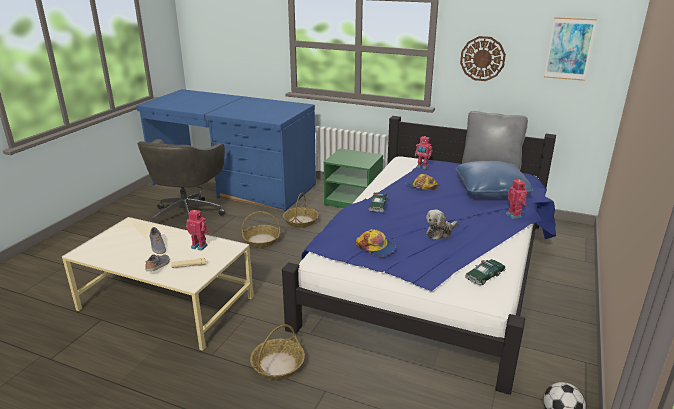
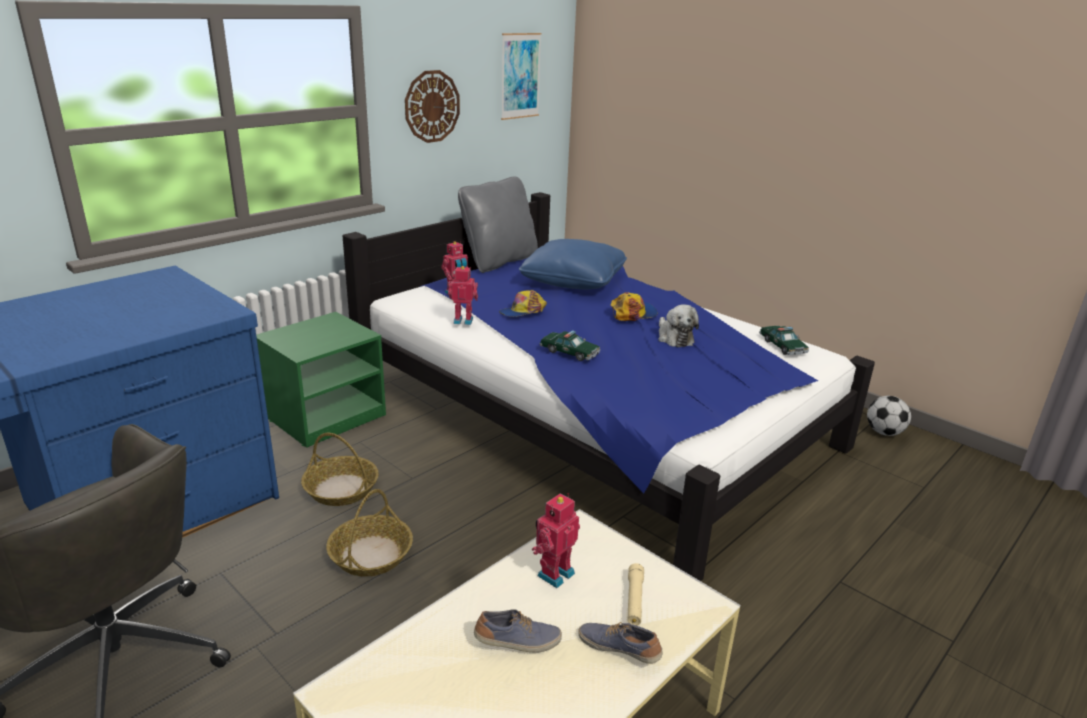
camera: 70 degrees left, 0 degrees up
basket [250,324,305,380] -> none
cap [356,229,396,257] -> cap moved to [610,292,658,321]
toy robot [506,178,527,219] -> toy robot moved to [448,266,478,325]

